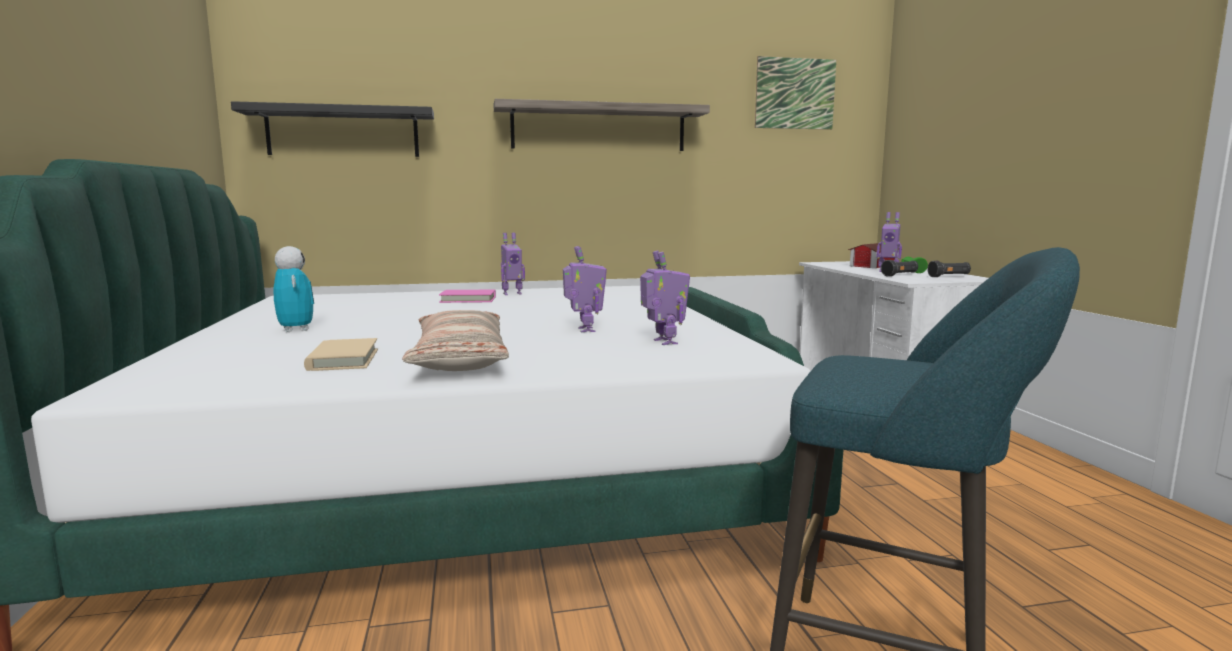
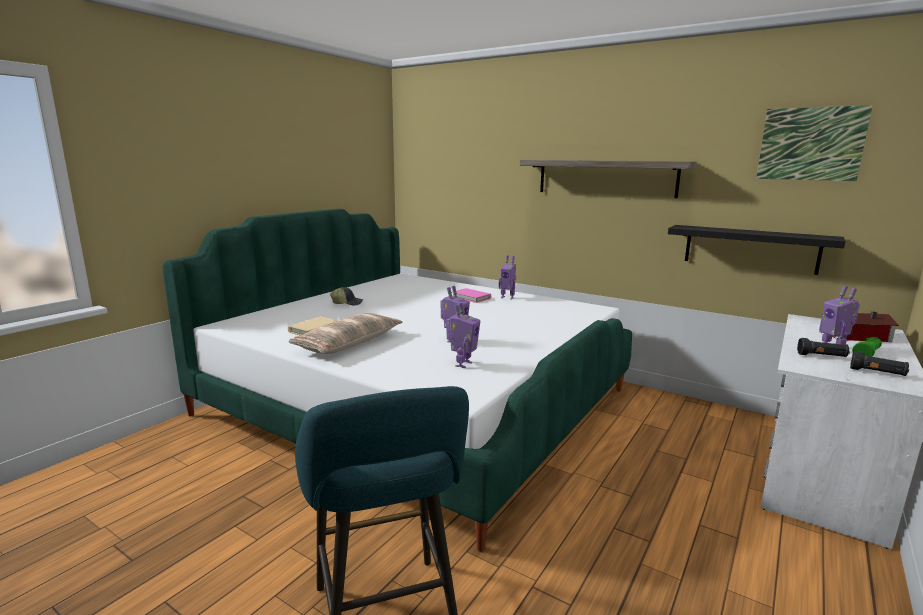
camera: 45 degrees right, 5 degrees up
black shelf [231,101,434,157] -> black shelf moved to [668,225,846,275]
toy robot [273,246,314,332] -> cap [330,287,363,306]

